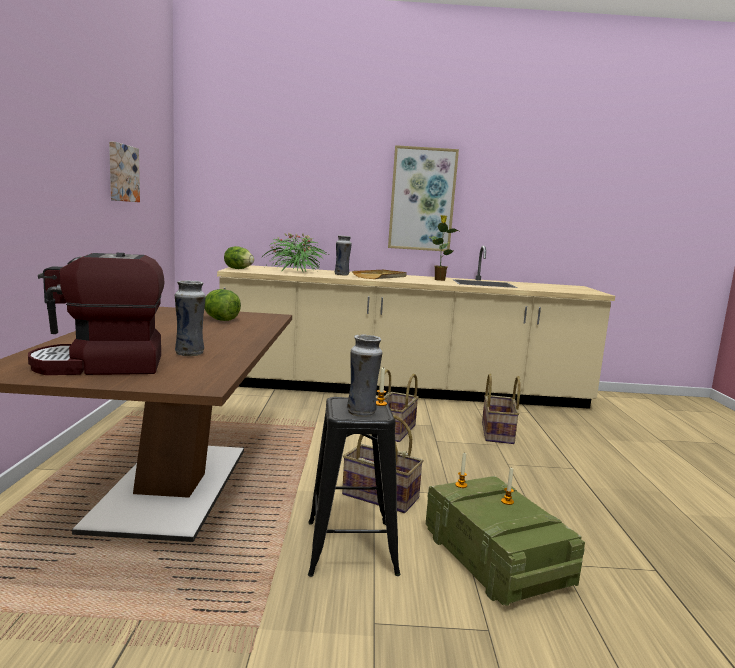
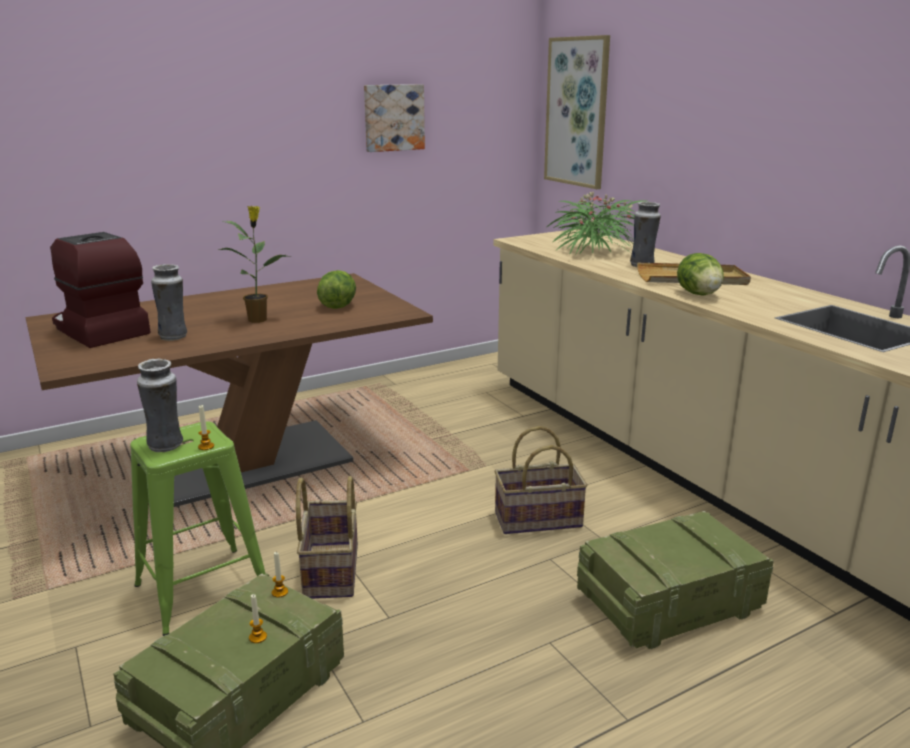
camera: 60 degrees right, 10 degrees up
lettuce [224,246,254,269] -> lettuce moved to [677,253,724,295]
black stool [308,397,400,577] -> green stool [130,421,266,636]
picture [388,145,459,251] -> picture moved to [544,35,610,189]
potted plant [430,215,458,281] -> potted plant moved to [219,206,289,323]
basket [482,374,521,444] -> crate [577,511,774,649]

